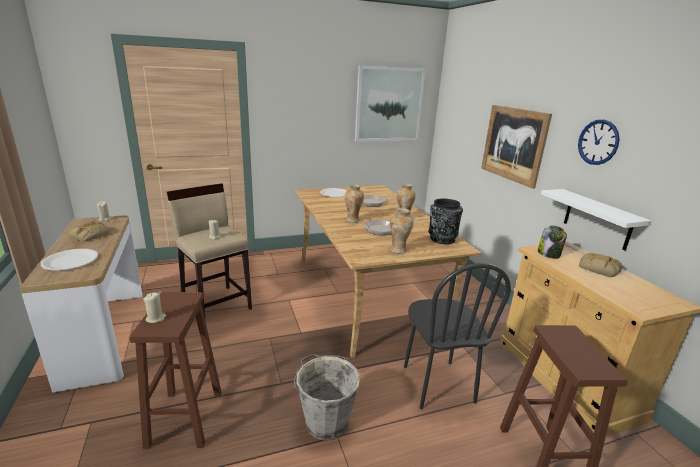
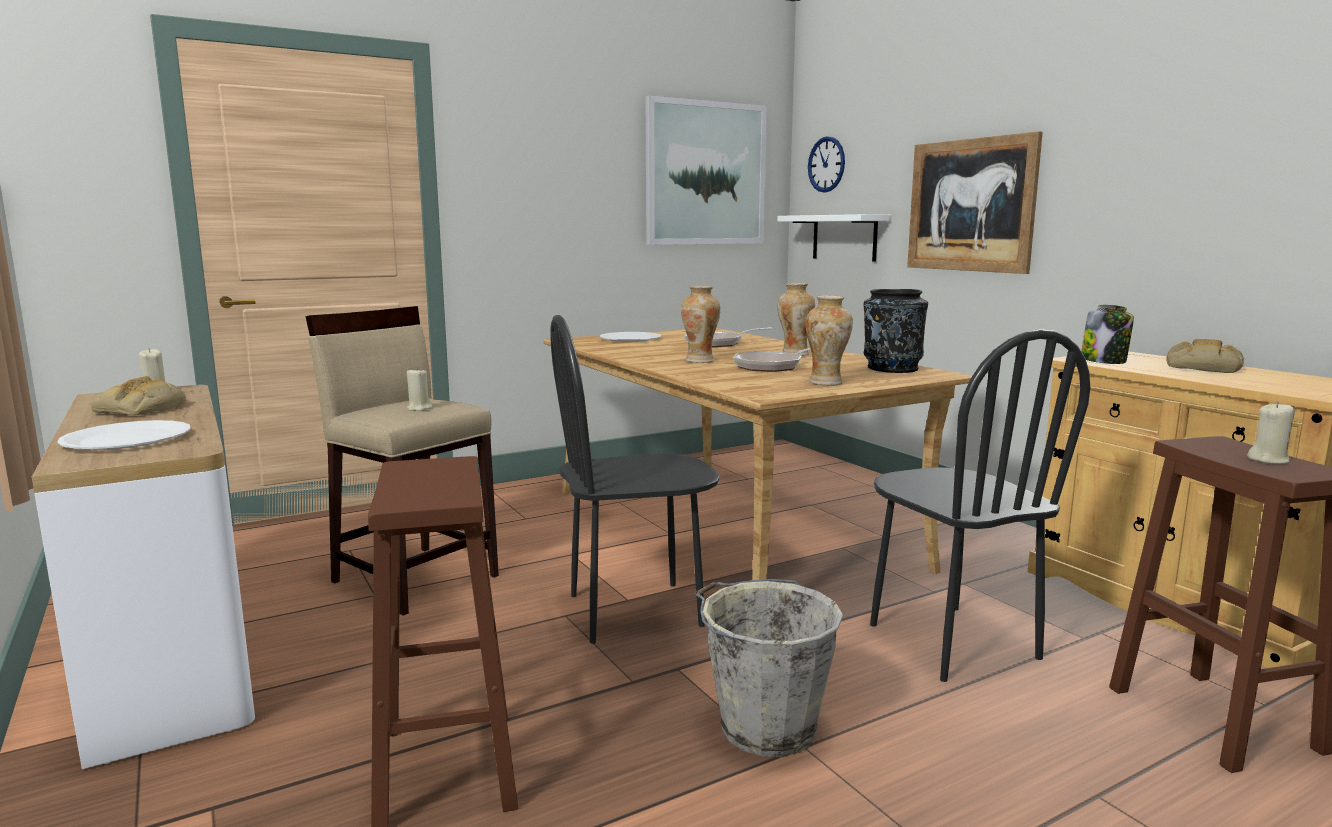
camera: 10 degrees left, 10 degrees down
beige candle [144,293,166,323] -> beige candle moved to [1247,402,1295,464]
white shelf [541,189,651,250] -> white shelf moved to [777,214,891,262]
wall clock [578,120,620,165] -> wall clock moved to [808,136,845,193]
none -> black chair [550,315,720,644]

